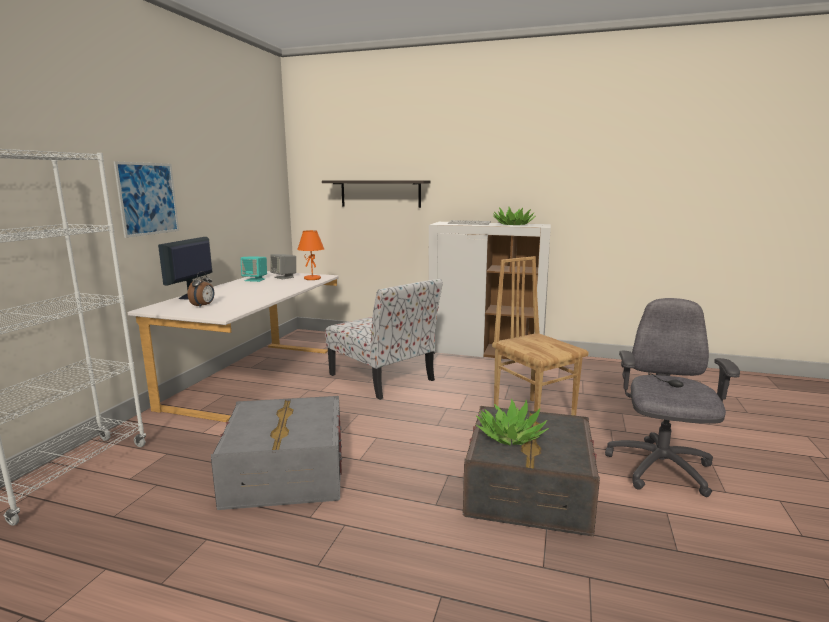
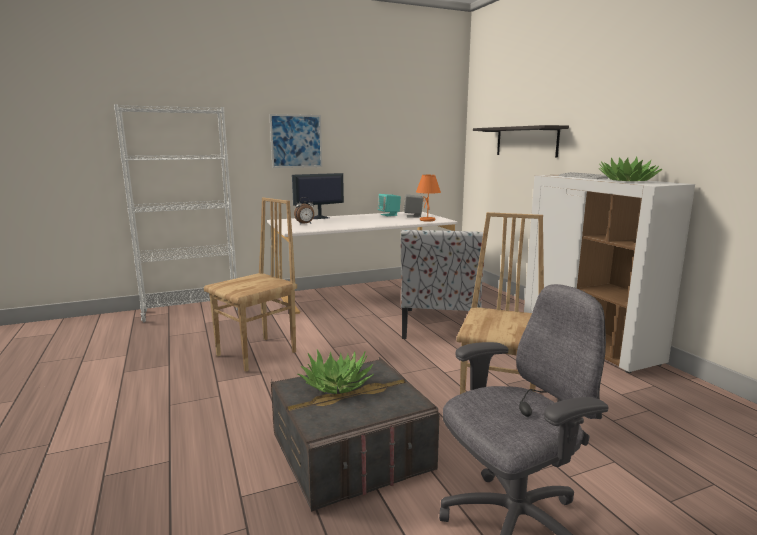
camera: 50 degrees right, 0 degrees up
grey storage box [211,396,342,510] -> brown chair [204,197,297,372]

